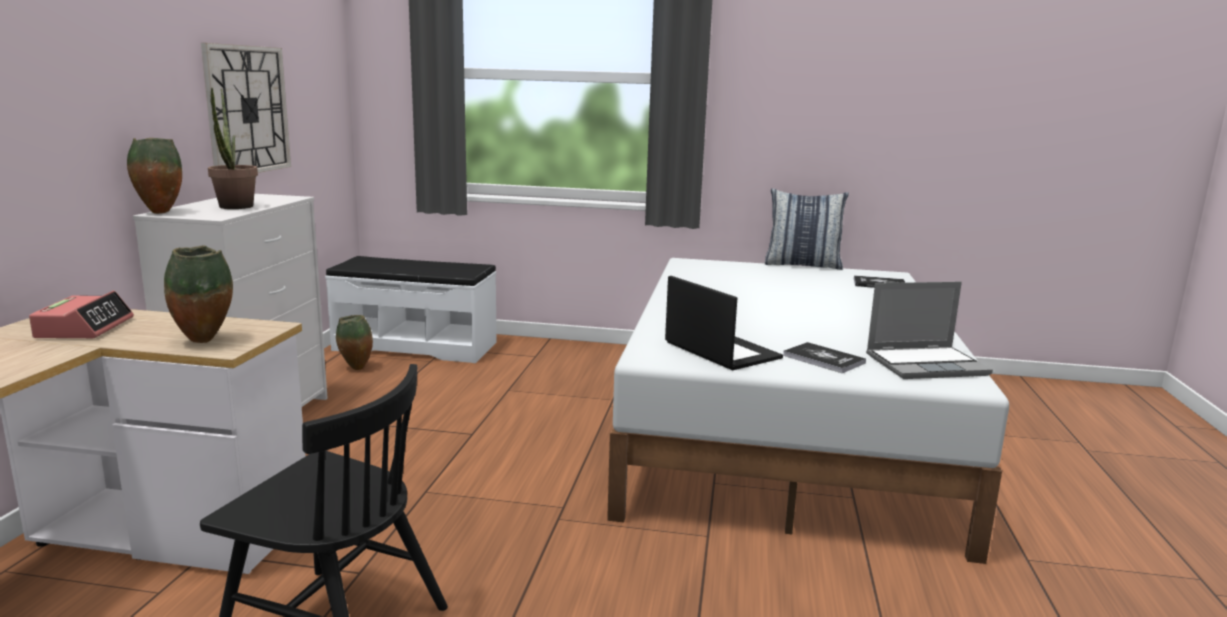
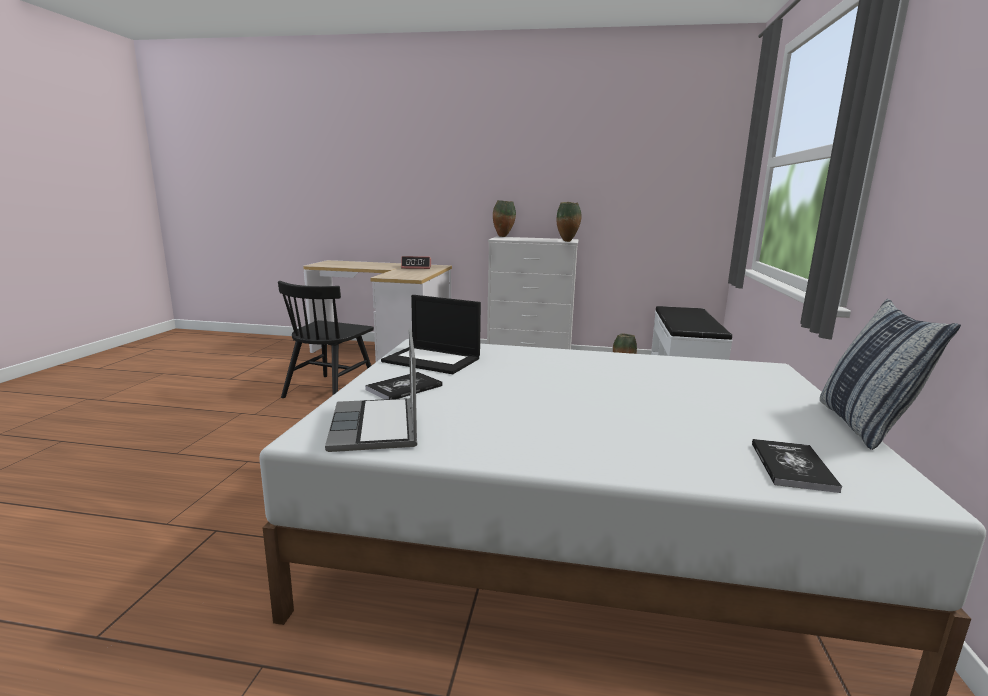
camera: 90 degrees right, 0 degrees up
vase [164,246,233,343] -> vase moved to [556,202,582,242]
wall clock [201,43,291,173] -> none
potted plant [208,87,258,209] -> none
laptop [665,276,783,370] -> laptop turned 60 degrees clockwise [381,295,481,374]

